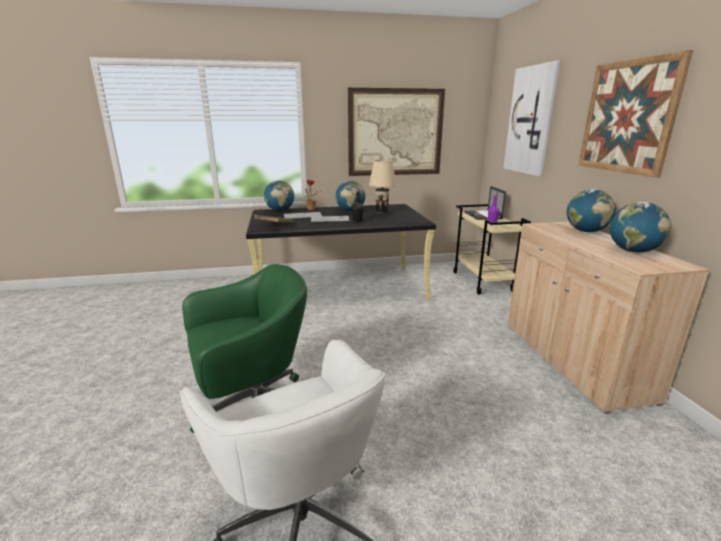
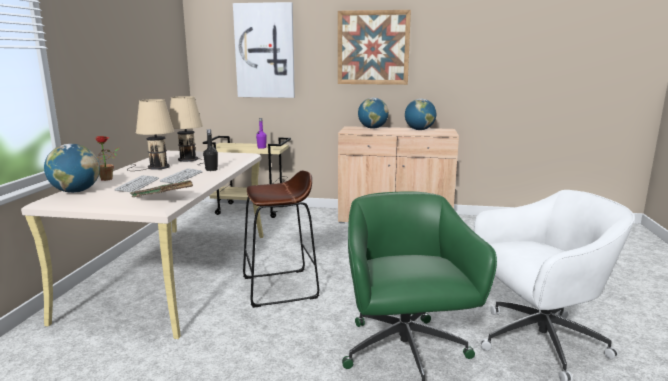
camera: 70 degrees left, 5 degrees down
black desk [246,204,436,301] -> beige desk [21,151,264,339]
globe [335,181,366,211] -> beige table lamp [127,99,174,171]
picture [348,88,445,176] -> none
laptop [465,186,506,220] -> none
none -> brown stool [243,171,319,308]

